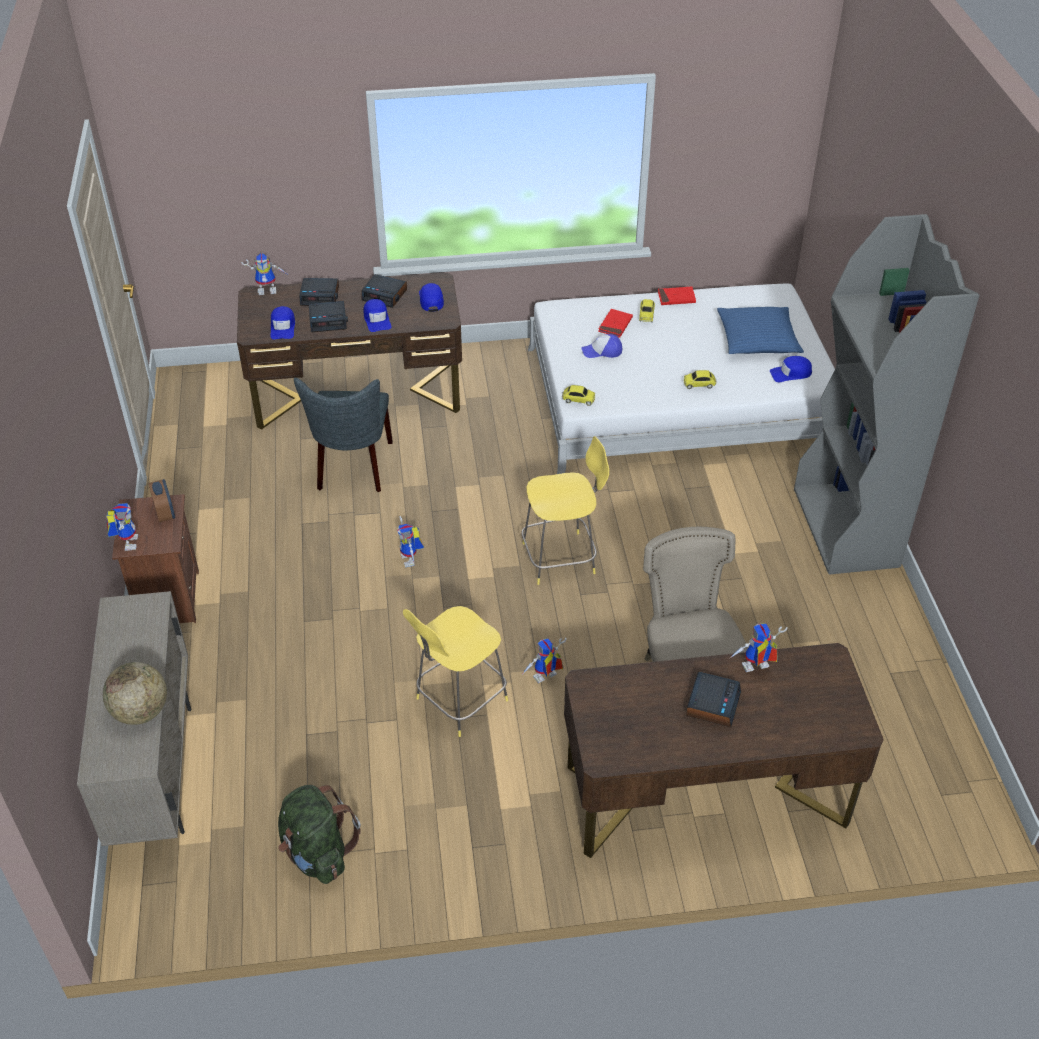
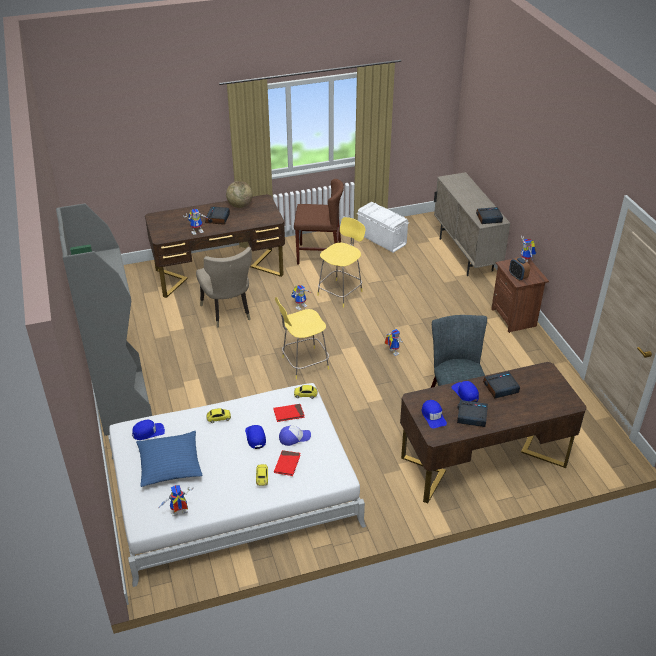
camera: 170 degrees right, 5 degrees down
globe [103,662,167,725] -> globe moved to [226,181,253,208]
toy robot [241,253,287,295] -> toy robot moved to [159,485,194,516]
blue cap [270,306,295,339] -> blue cap moved to [245,425,266,449]
green backpack [278,785,361,884] -> white storage box [357,202,409,253]
alarm clock [299,278,339,306] -> alarm clock moved to [476,207,503,224]
red book [658,287,696,305] -> red book moved to [273,404,305,422]
none -> brown chair [294,179,344,265]

